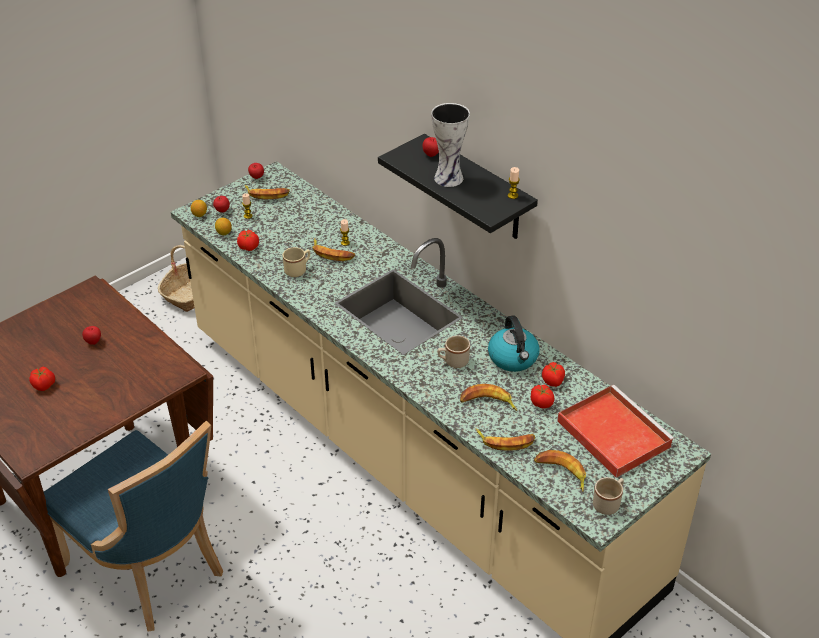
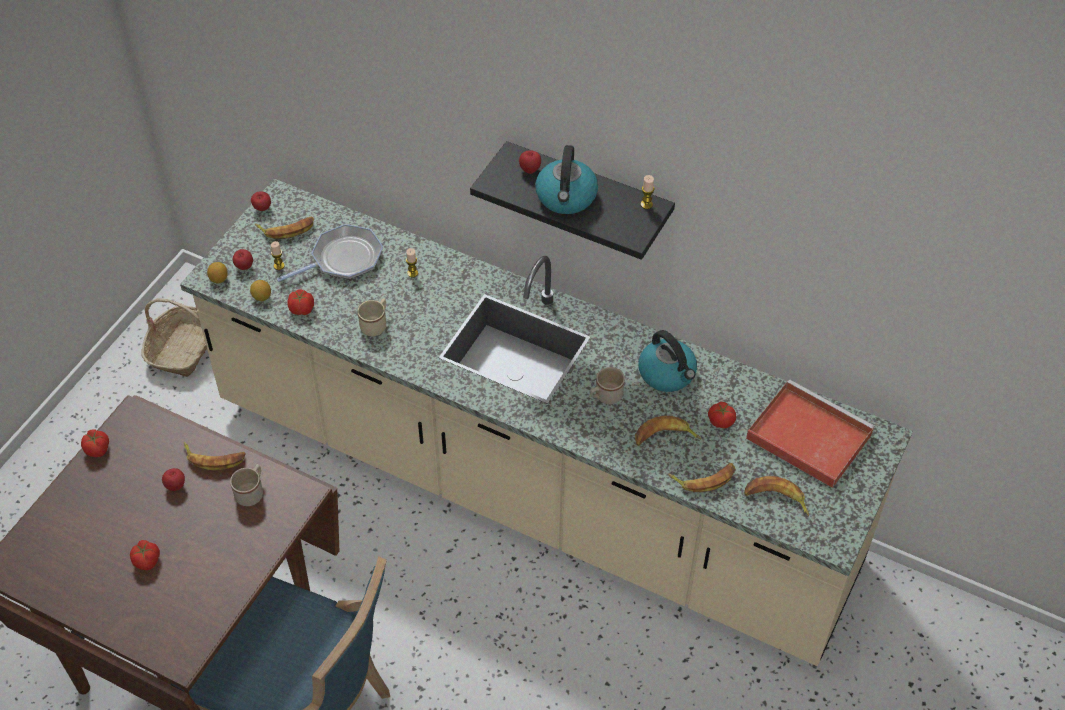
camera: 20 degrees left, 10 degrees up
banana [312,238,355,261] -> banana moved to [184,442,246,470]
vase [431,103,470,187] -> kettle [535,145,598,214]
tomato [542,362,565,387] -> tomato moved to [81,429,109,457]
beige mug [593,477,624,515] -> beige mug moved to [230,464,263,506]
none -> frying pan [276,224,383,282]

